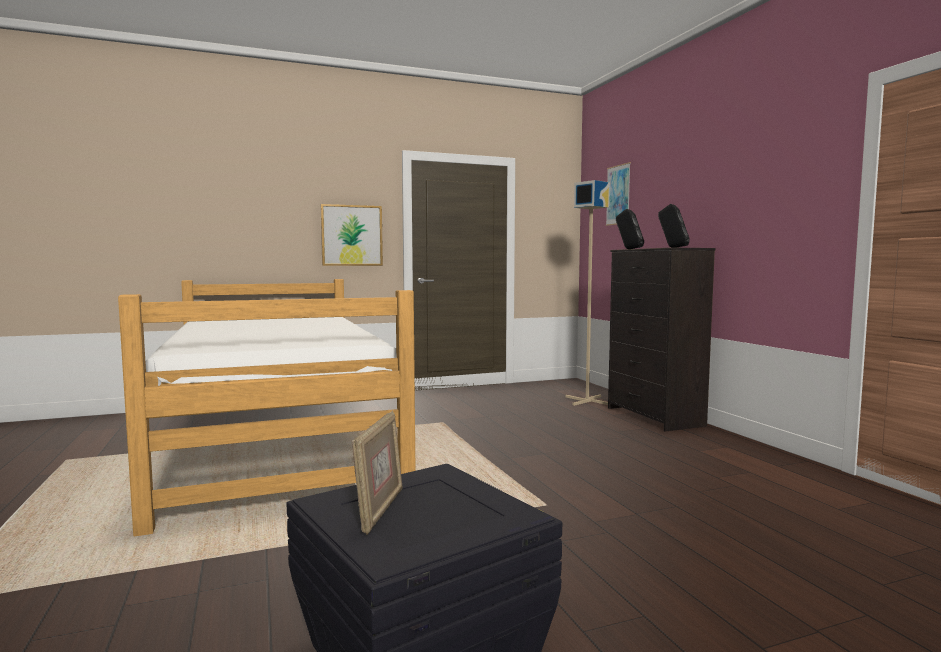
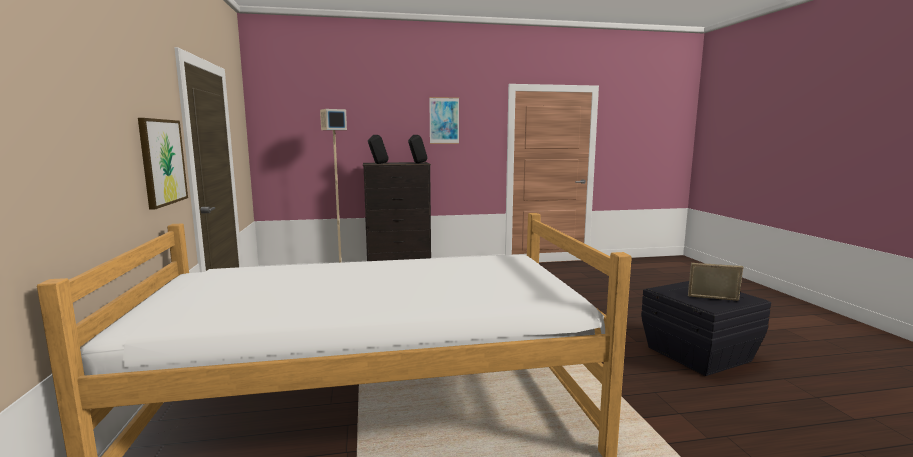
camera: 80 degrees left, 5 degrees up
picture [606,162,631,226] -> picture moved to [429,97,459,144]

